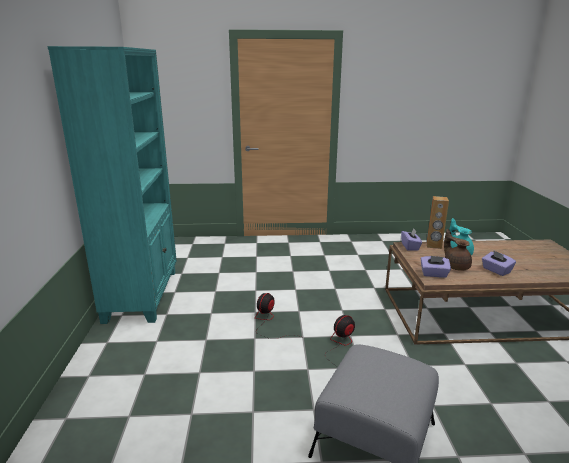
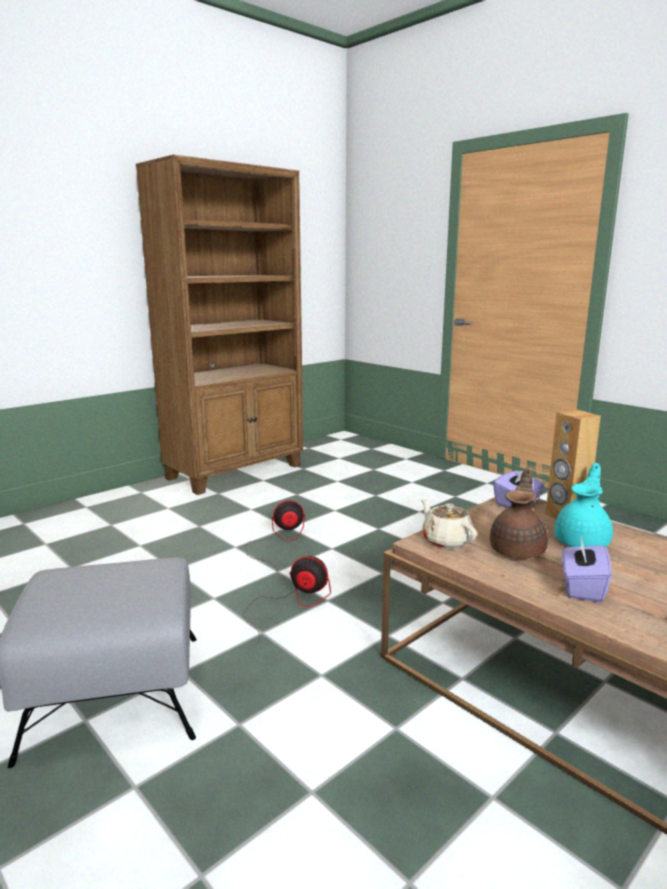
camera: 50 degrees right, 5 degrees down
turquoise bookcase [47,46,177,324] -> brown bookcase [136,155,303,495]
purple tissue box [421,256,451,278] -> beige teapot [421,498,477,549]

